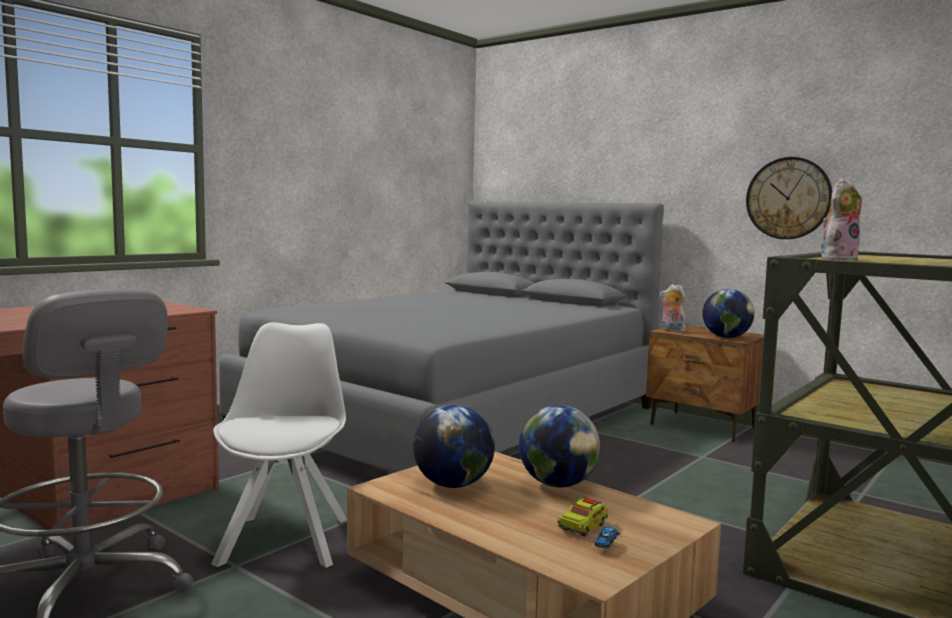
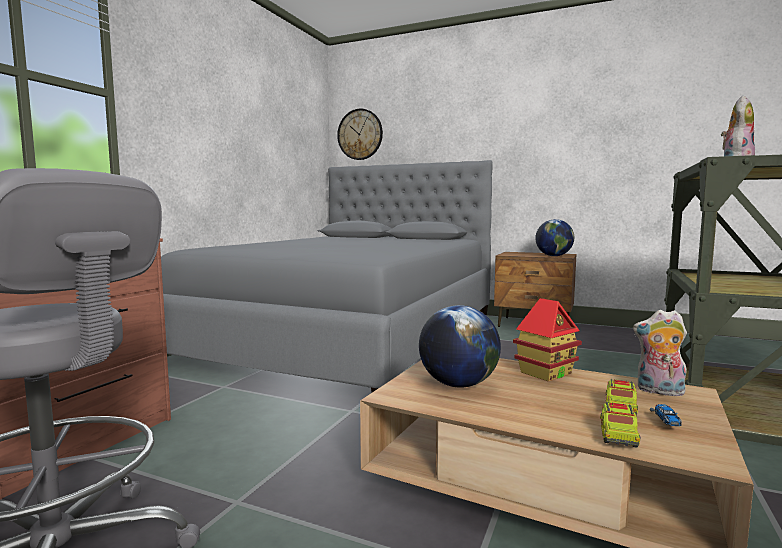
camera: 15 degrees left, 0 degrees up
white chair [211,322,347,568] -> none
globe [519,405,600,487] -> toy house [513,298,582,381]
plush toy [660,284,686,332] -> plush toy moved to [633,310,687,396]
wall clock [746,157,832,239] -> wall clock moved to [337,109,383,160]
none -> toy truck [600,402,640,447]

